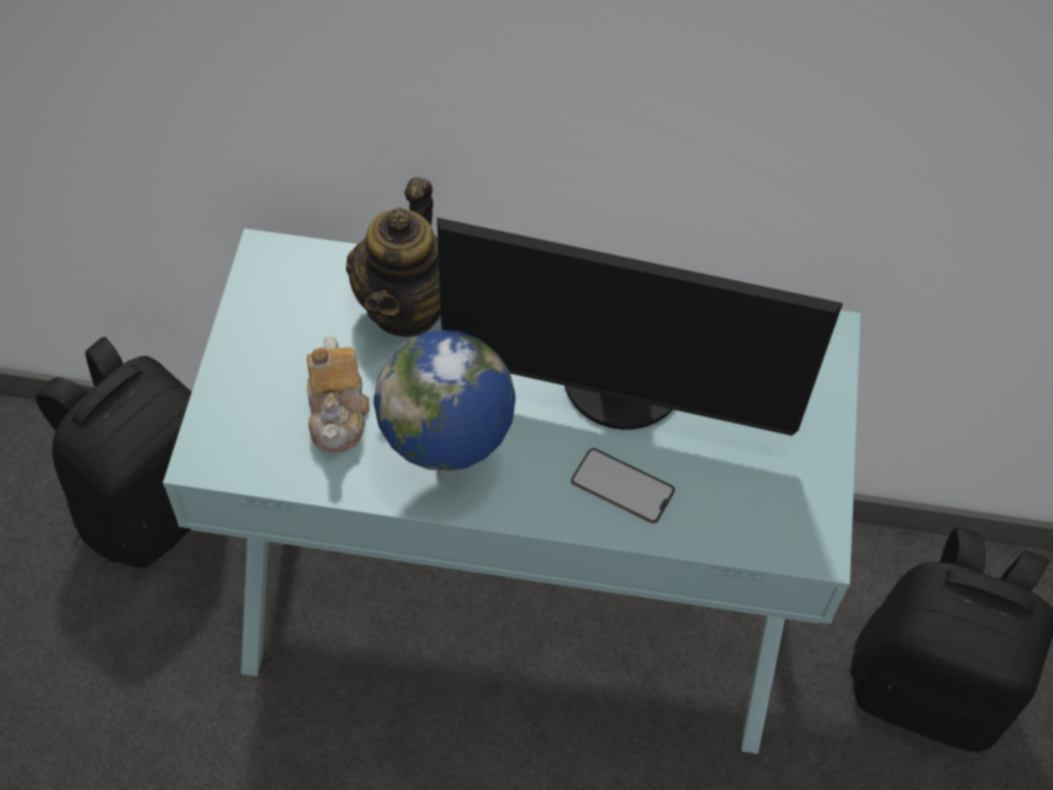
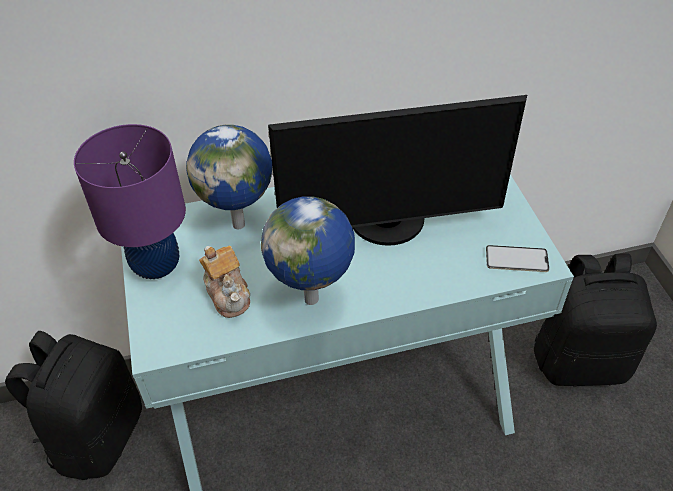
camera: 20 degrees left, 10 degrees down
teapot [346,177,441,337] -> globe [186,125,272,229]
phone [571,448,675,524] -> phone moved to [486,245,549,272]
none -> purple table lamp [74,124,186,279]

